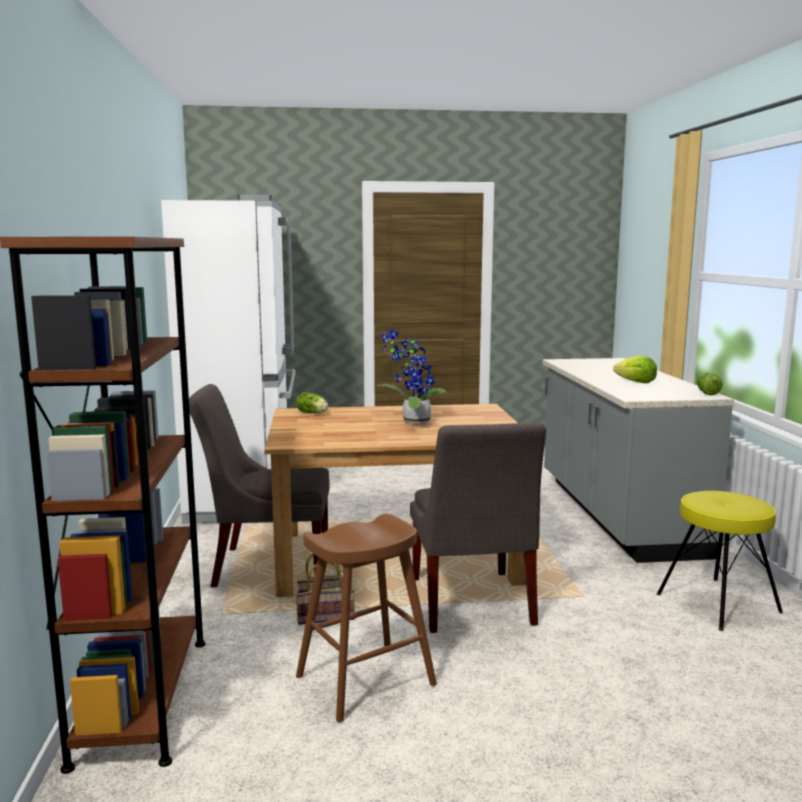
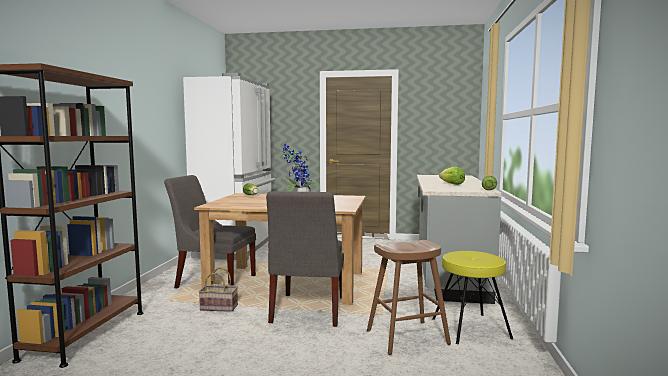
camera: 15 degrees right, 5 degrees down
brown stool [296,514,437,722] -> brown stool moved to [367,240,451,355]

